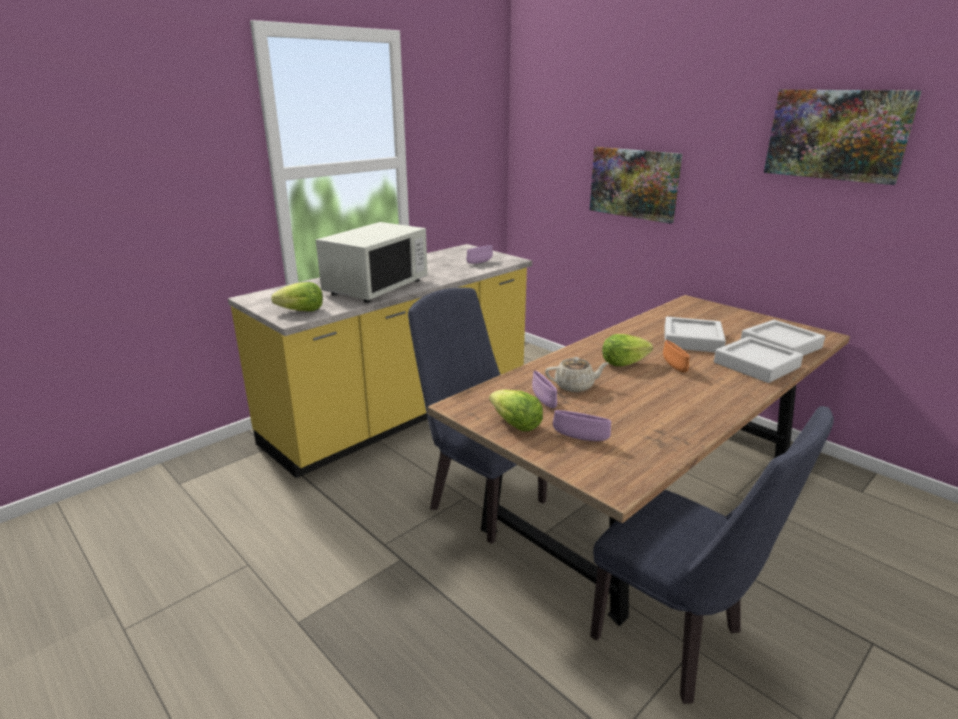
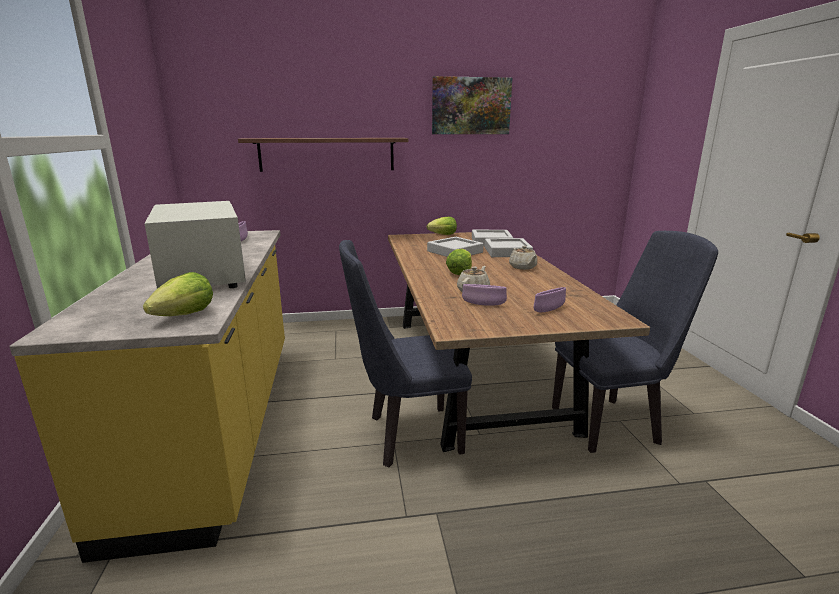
camera: 55 degrees left, 5 degrees down
lettuce [489,389,543,431] -> lettuce moved to [427,217,457,235]
picture [590,147,682,224] -> shelf [238,138,408,172]
orange bowl [663,340,690,372] -> none
none -> beige teapot [509,246,538,270]

